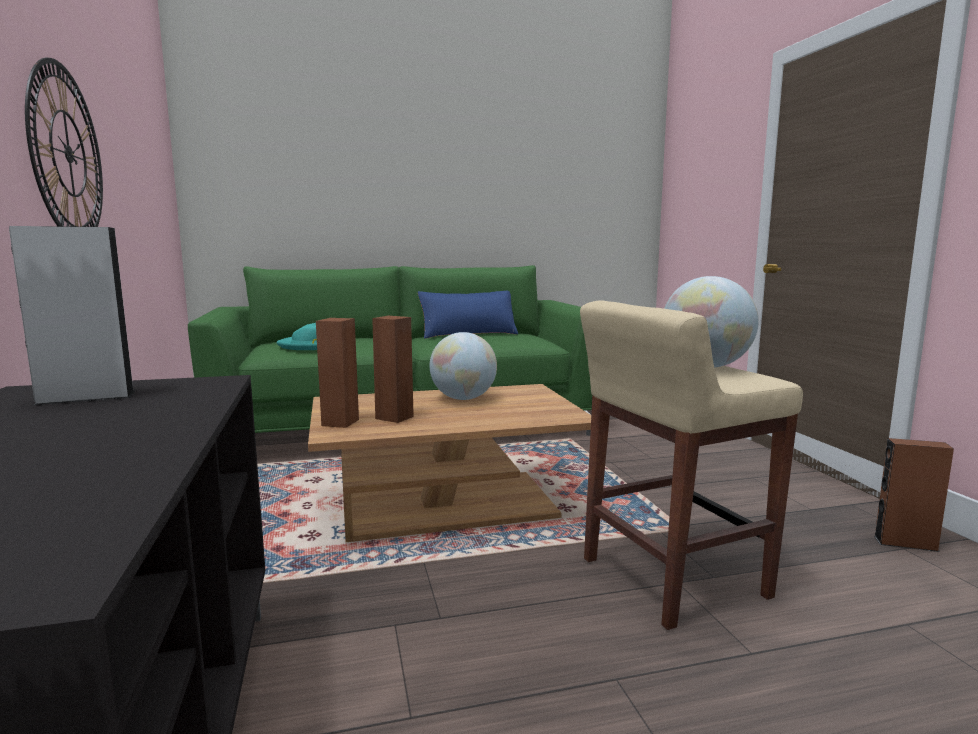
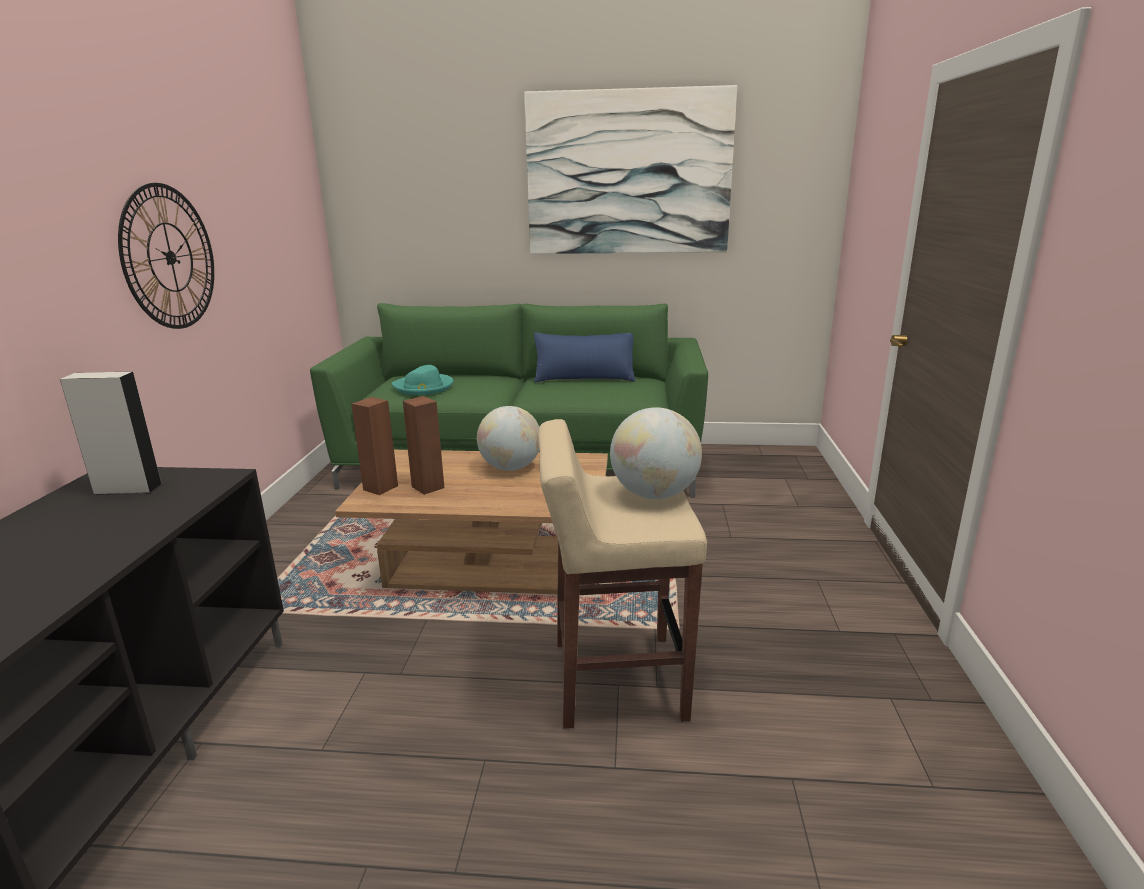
camera: 20 degrees right, 10 degrees up
brown speaker [874,438,954,552] -> none
none -> picture [524,85,737,254]

